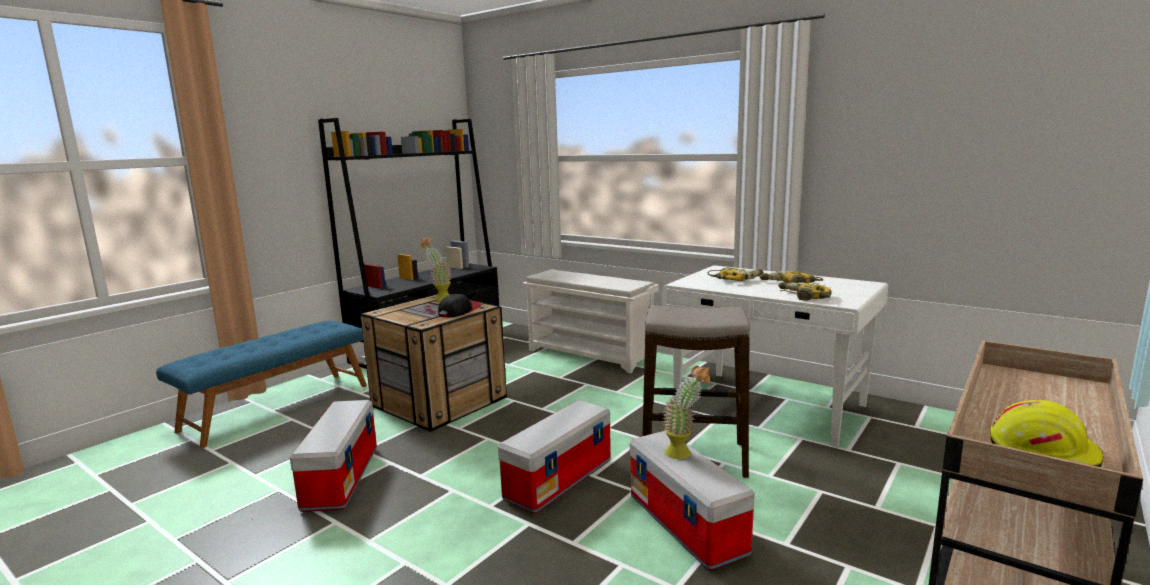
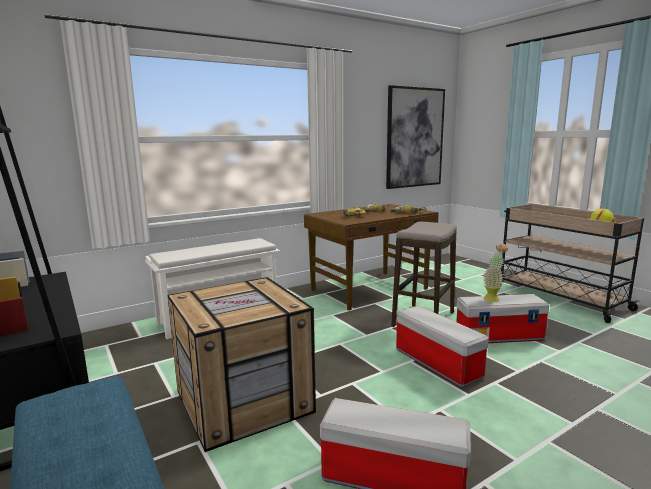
camera: 70 degrees left, 0 degrees up
potted plant [420,237,452,301] -> none
cap [438,294,482,317] -> none
white desk [663,265,888,447] -> brown desk [304,204,439,311]
none -> picture [386,85,445,189]

